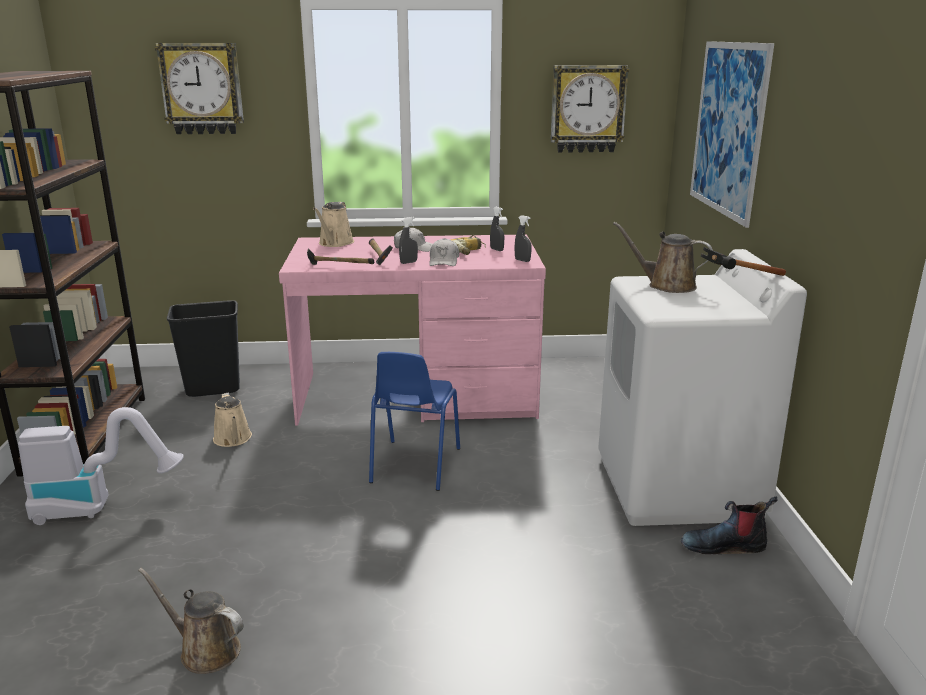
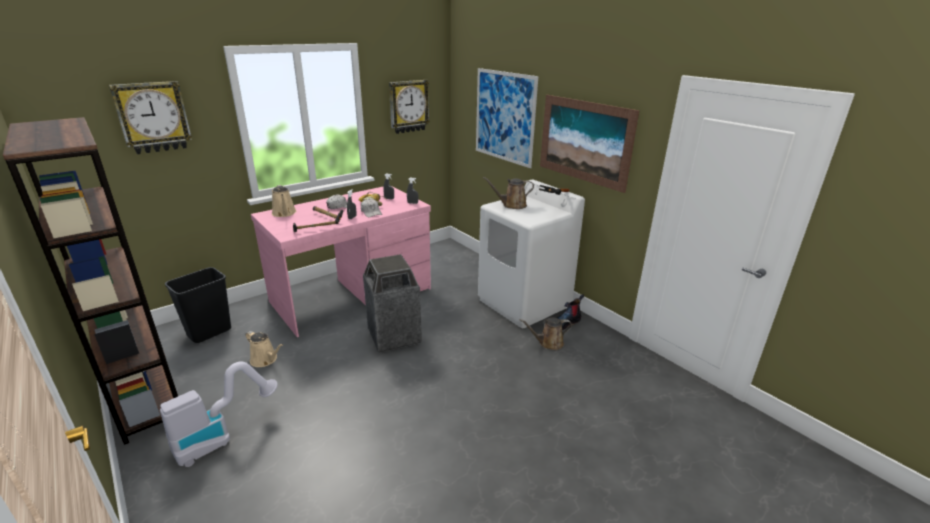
camera: 35 degrees left, 5 degrees up
brown watering can [138,568,244,674] -> brown watering can moved to [520,317,572,350]
blue chair [369,352,460,491] -> trash can [363,254,422,353]
none -> picture [540,95,640,193]

